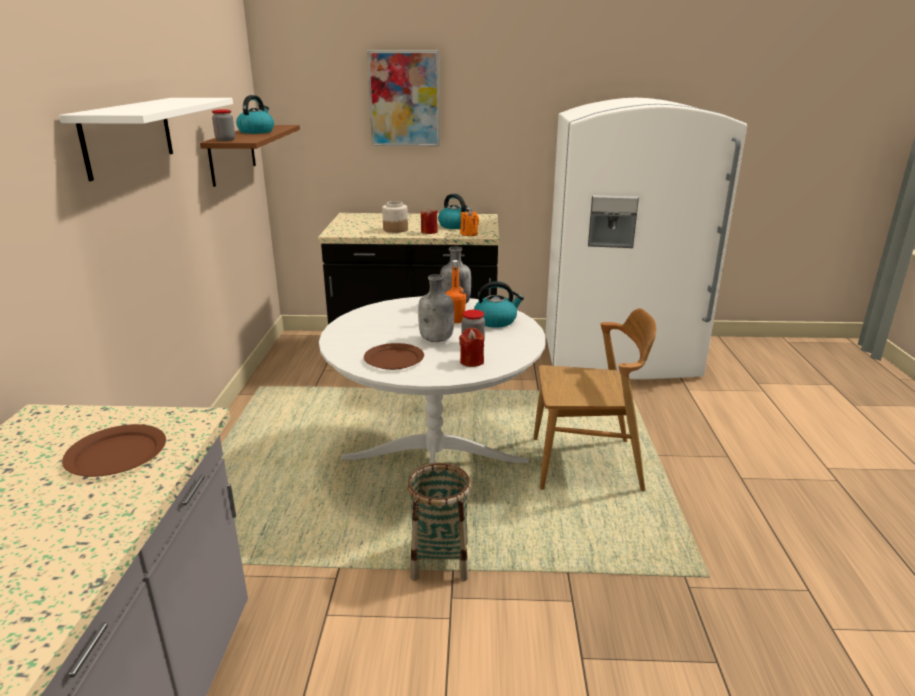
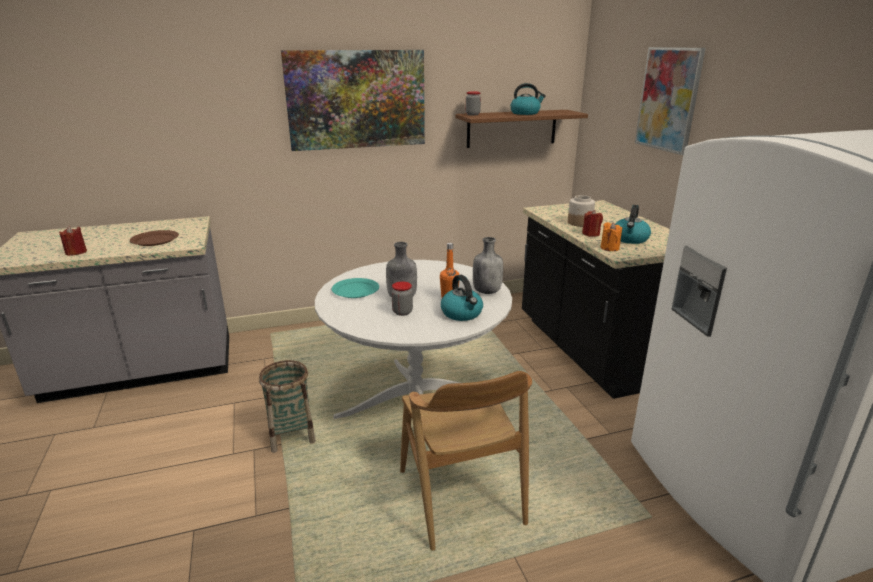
camera: 70 degrees right, 0 degrees up
white shelf [59,98,233,181] -> picture [281,50,425,151]
brown plate [364,343,424,370] -> turquoise plate [332,278,379,298]
red candle [459,328,484,367] -> red candle moved to [59,226,87,256]

